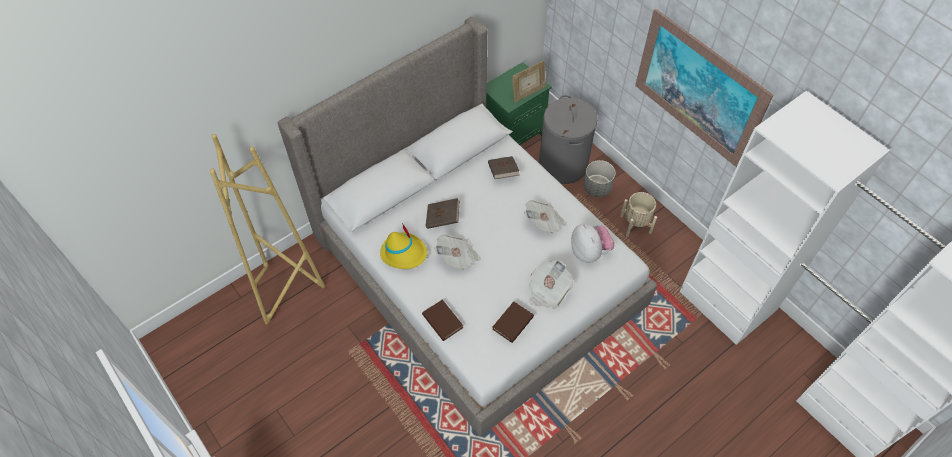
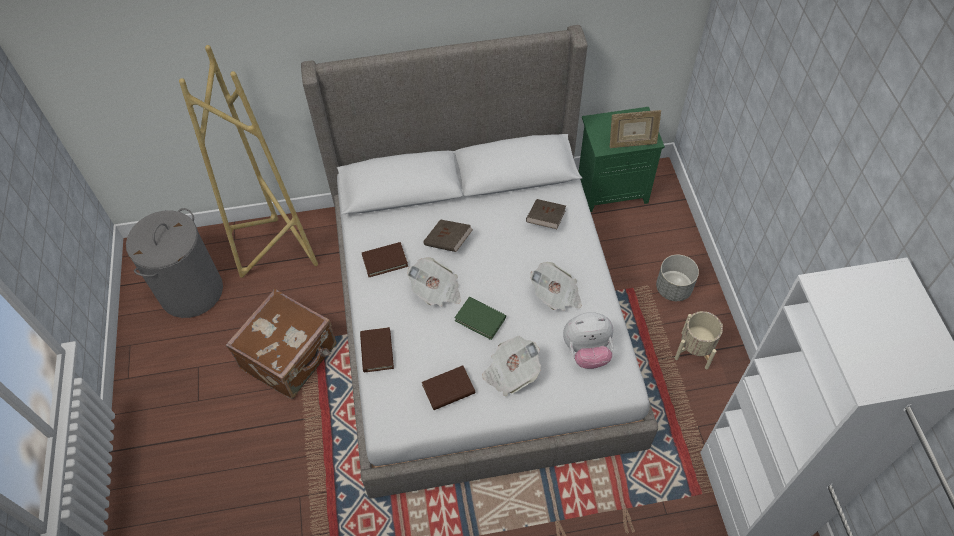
camera: 30 degrees right, 0 degrees up
yellow hat [380,223,427,269] -> brown book [362,242,408,277]
grey laundry basket [539,95,598,184] -> grey laundry basket moved to [126,208,223,318]
plush toy [571,224,614,263] -> plush toy turned 75 degrees clockwise [563,312,613,369]
picture [635,9,773,167] -> none
none -> brown suitcase [226,289,337,399]
none -> green book [455,297,506,340]

